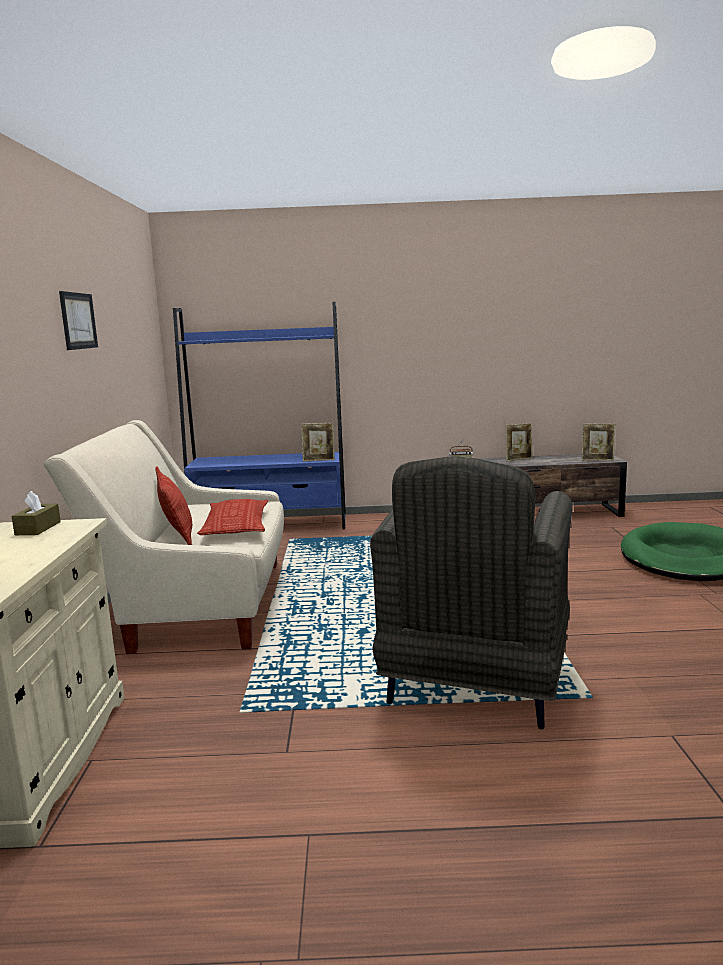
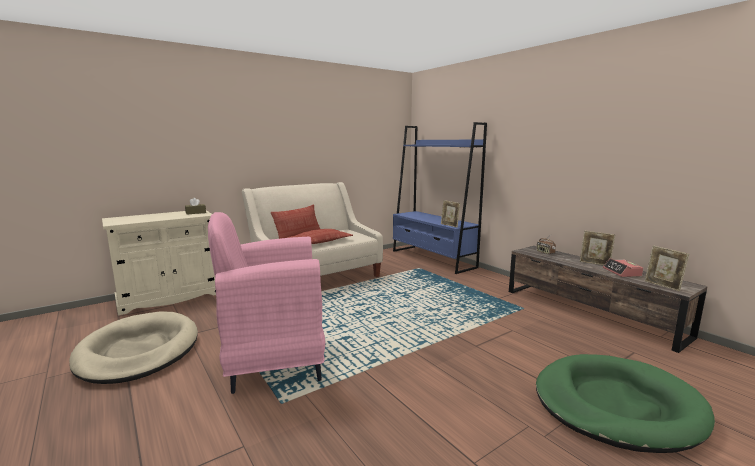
camera: 55 degrees right, 0 degrees up
picture [59,291,98,350] -> none
grey armchair [370,456,573,729] -> pink armchair [208,212,325,394]
none -> beige dog bed [69,311,198,384]
none -> alarm clock [603,258,643,277]

